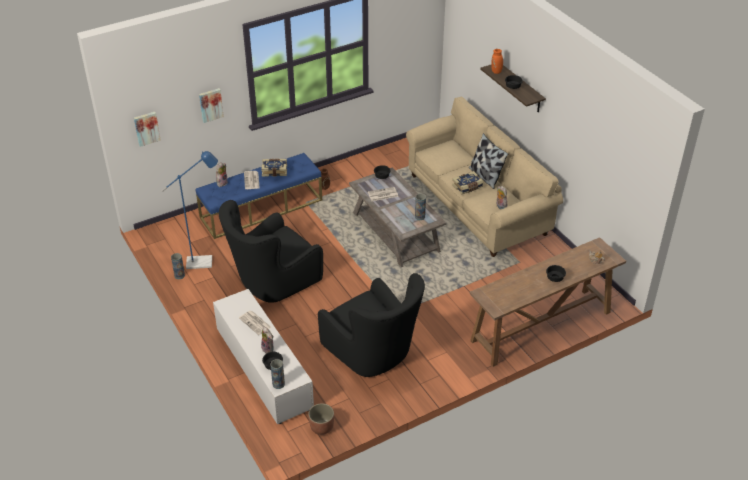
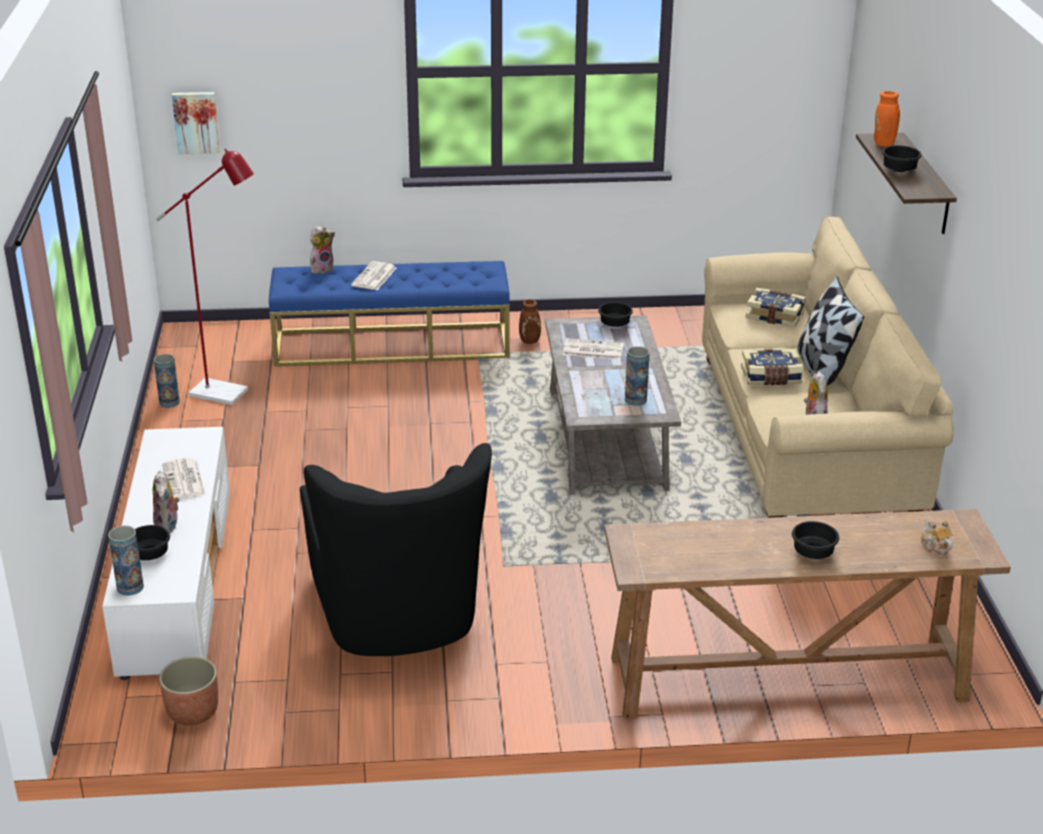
camera: 25 degrees right, 10 degrees down
blue floor lamp [161,151,218,269] -> red floor lamp [156,149,254,405]
picture [199,88,224,123] -> none
black armchair [219,200,323,303] -> none
book [261,159,287,177] -> book moved to [745,288,806,328]

